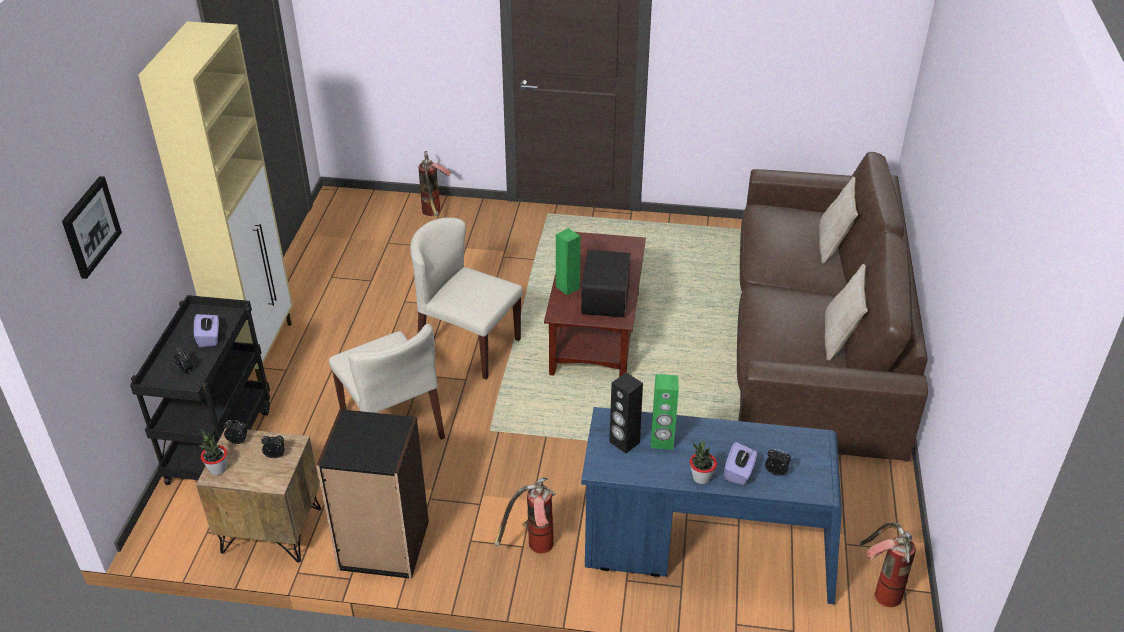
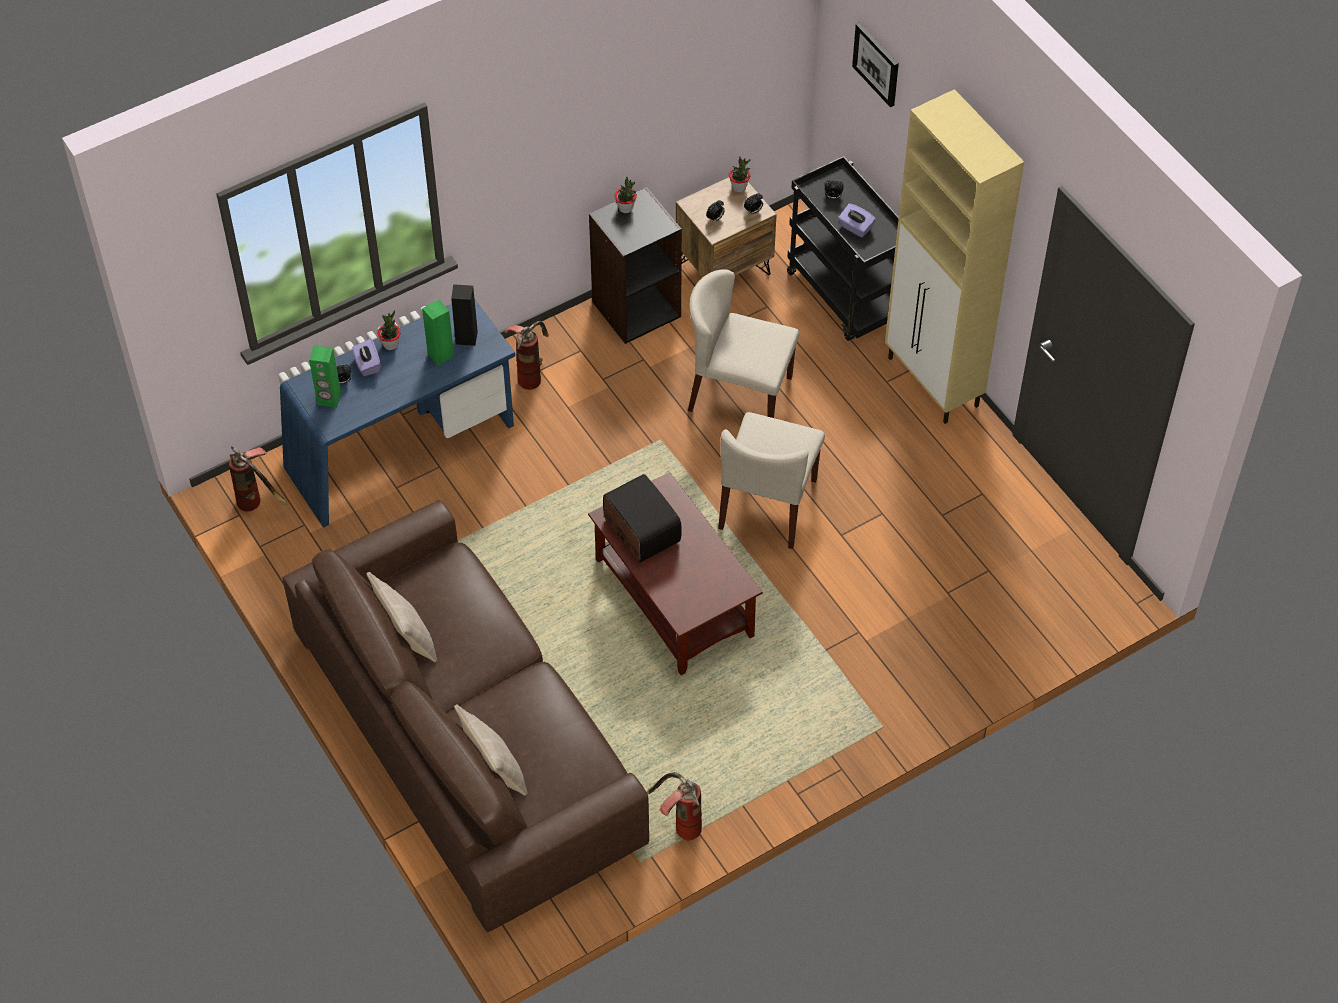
camera: 140 degrees right, 15 degrees up
beige chair [410,217,523,379] -> beige chair turned 120 degrees clockwise [718,412,825,549]
fire extinguisher [419,151,451,216] -> fire extinguisher moved to [647,772,702,841]
green speaker [556,228,580,295] -> green speaker moved to [309,345,342,408]
none -> potted plant [615,176,637,213]

